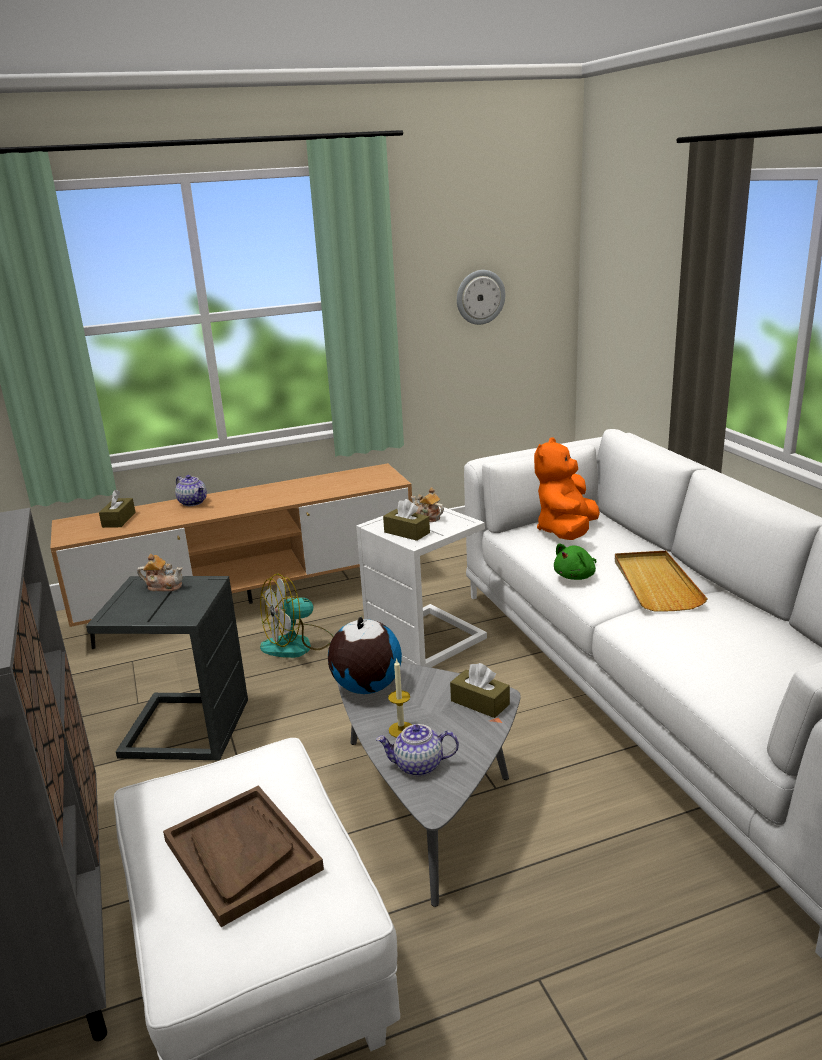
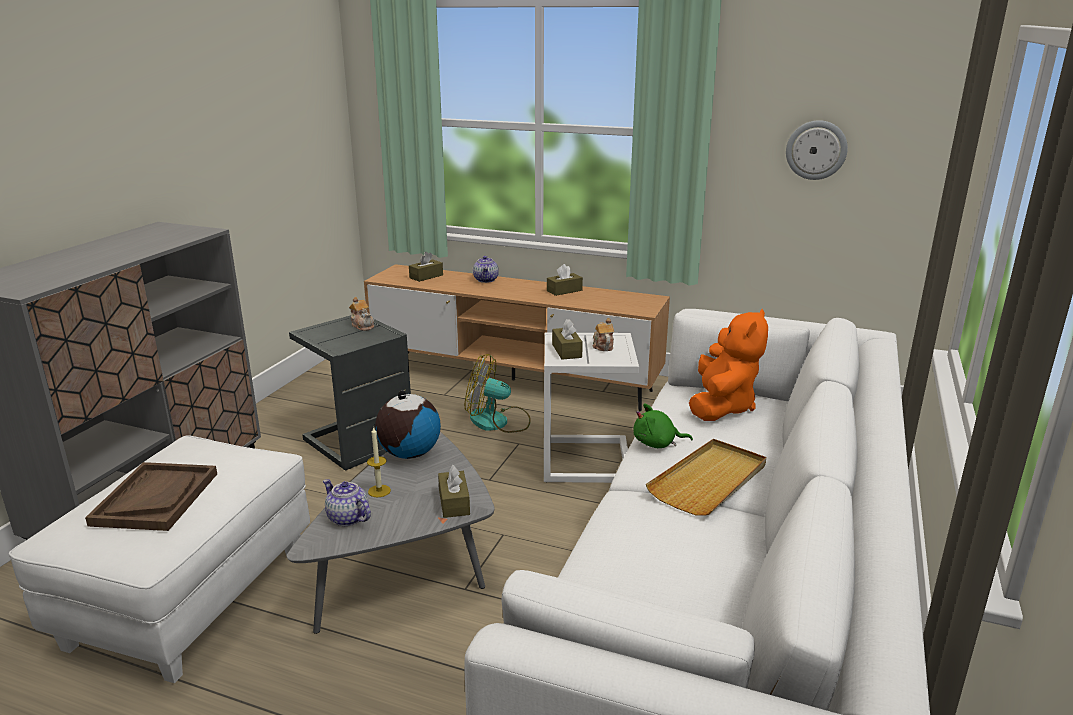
camera: 40 degrees right, 0 degrees up
orange plush toy [534,437,600,540] -> orange plush toy turned 135 degrees clockwise [689,309,768,421]
none -> brown tissue box [547,264,583,296]

